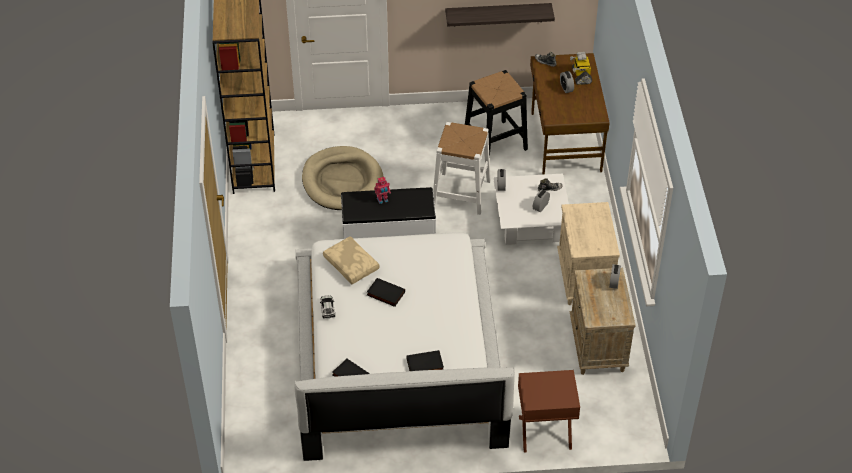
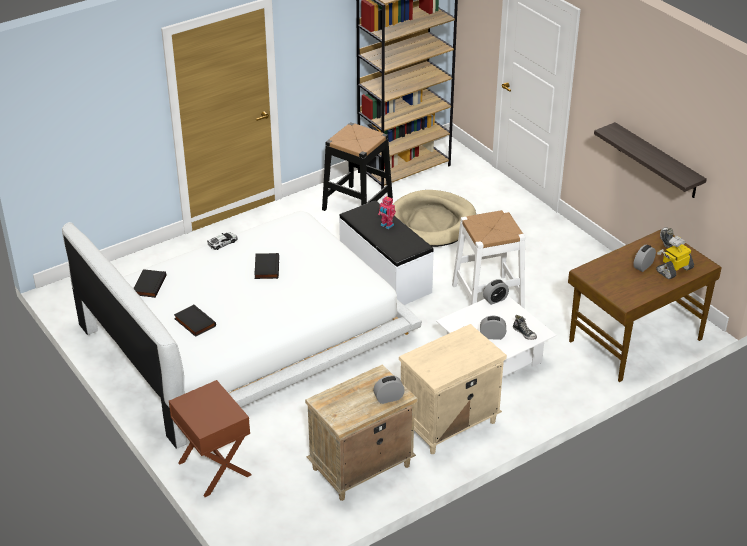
camera: 60 degrees right, 10 degrees down
beige pillow [323,236,379,284] -> none
black stool [465,70,528,158] -> black stool moved to [322,122,393,211]

